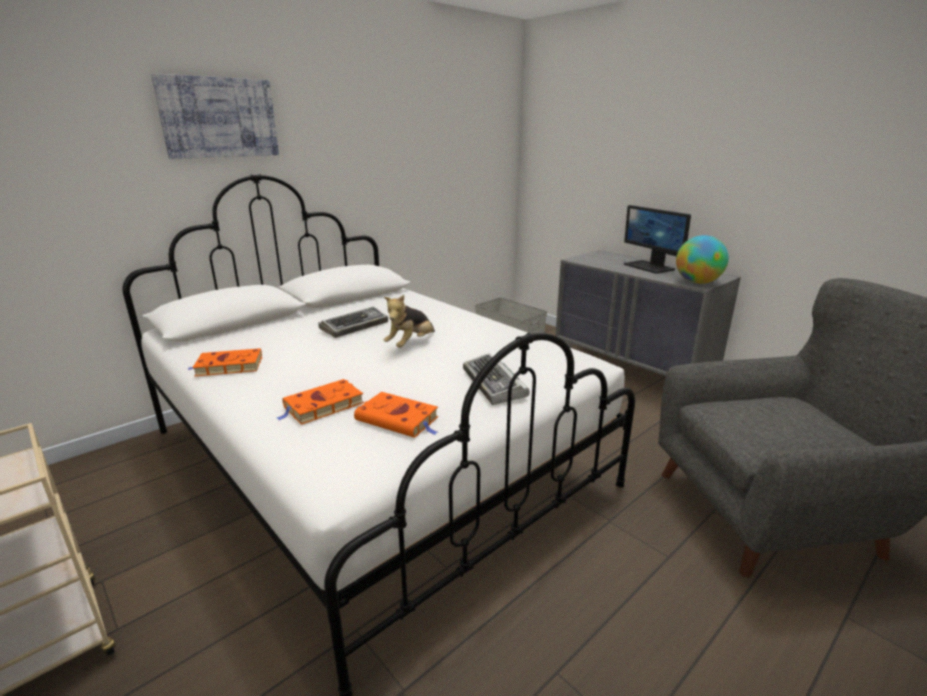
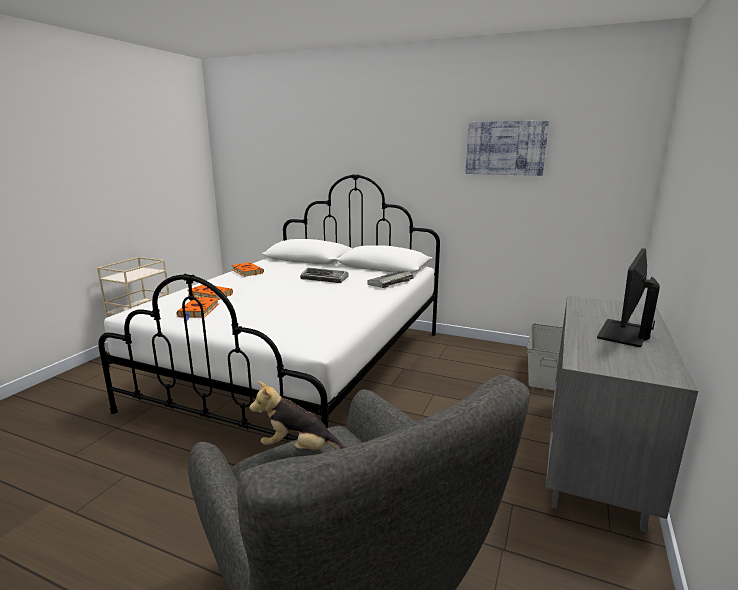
camera: 65 degrees right, 5 degrees down
picture [151,73,279,159] -> picture moved to [465,121,549,176]
plush toy [384,295,435,348] -> plush toy moved to [250,381,348,450]
keyboard [463,353,530,405] -> keyboard moved to [367,271,414,288]
globe [676,235,729,284] -> none

